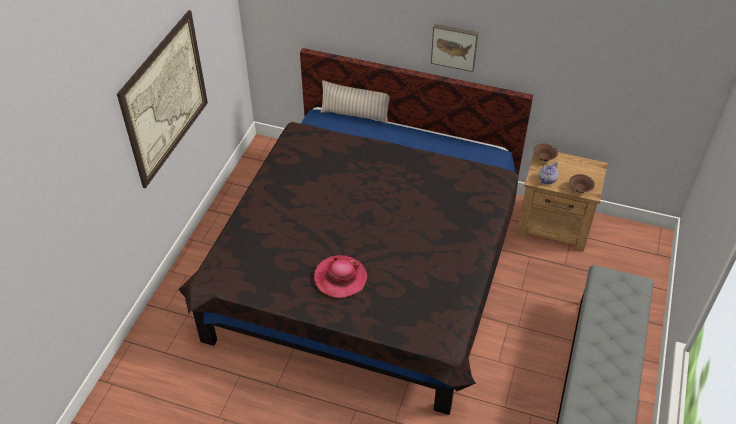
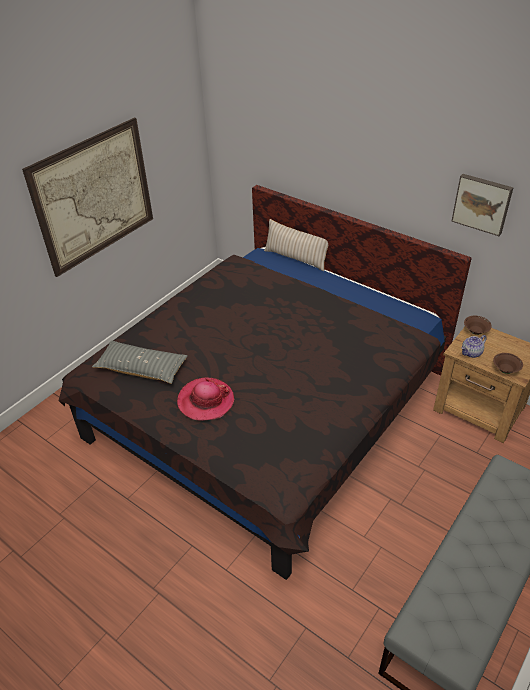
camera: 20 degrees right, 5 degrees down
picture [431,24,479,72] -> picture moved to [452,174,513,236]
none -> grey pillow [92,341,188,384]

